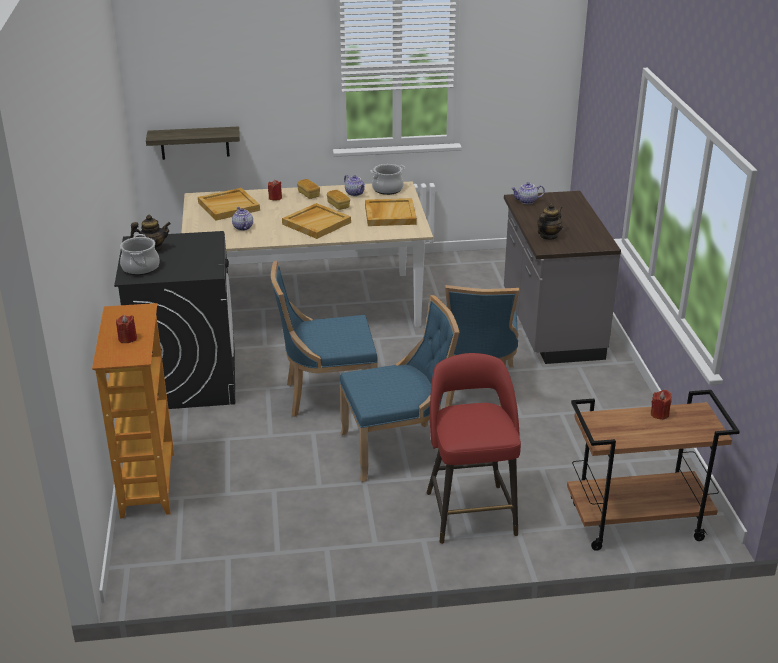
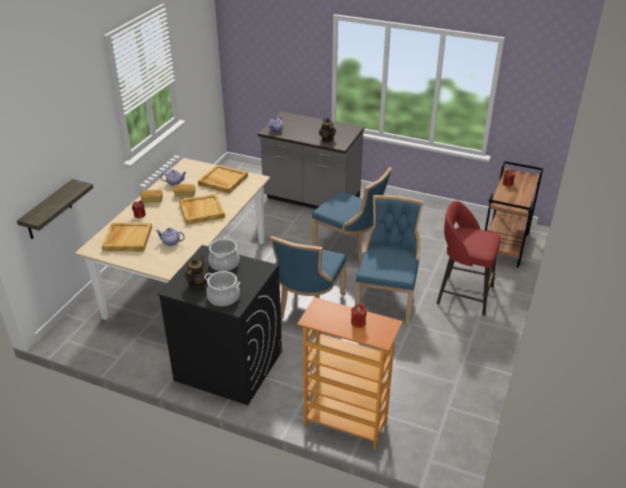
camera: 60 degrees left, 5 degrees up
cooking pot [370,164,405,195] -> cooking pot moved to [208,236,240,271]

